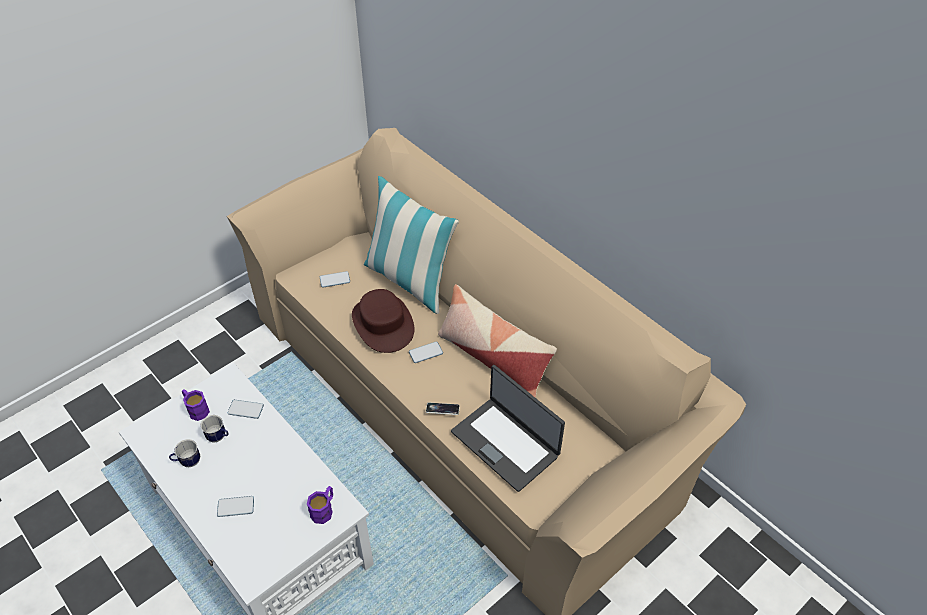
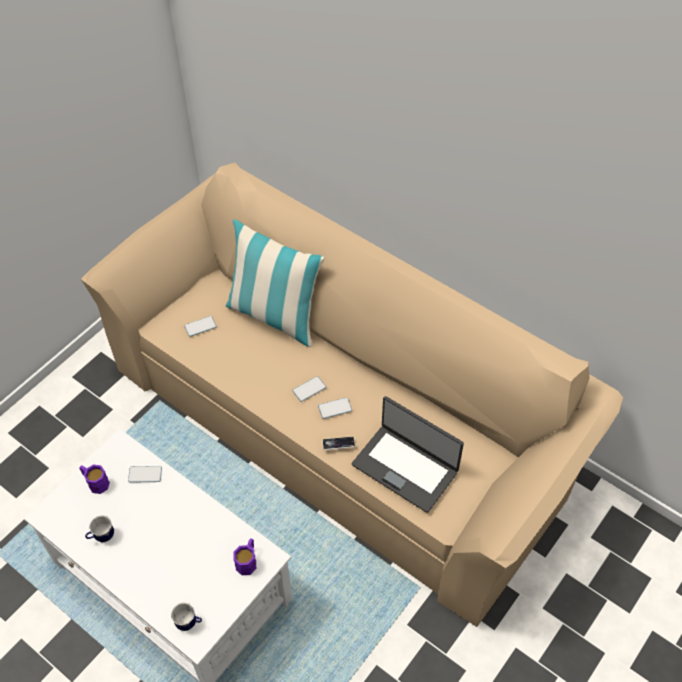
camera: 10 degrees left, 5 degrees up
mug [201,415,228,442] -> mug moved to [171,602,202,631]
phone [217,496,254,517] -> phone moved to [318,397,352,419]
brown hat [352,289,415,353] -> none
pillow [438,284,557,398] -> none

